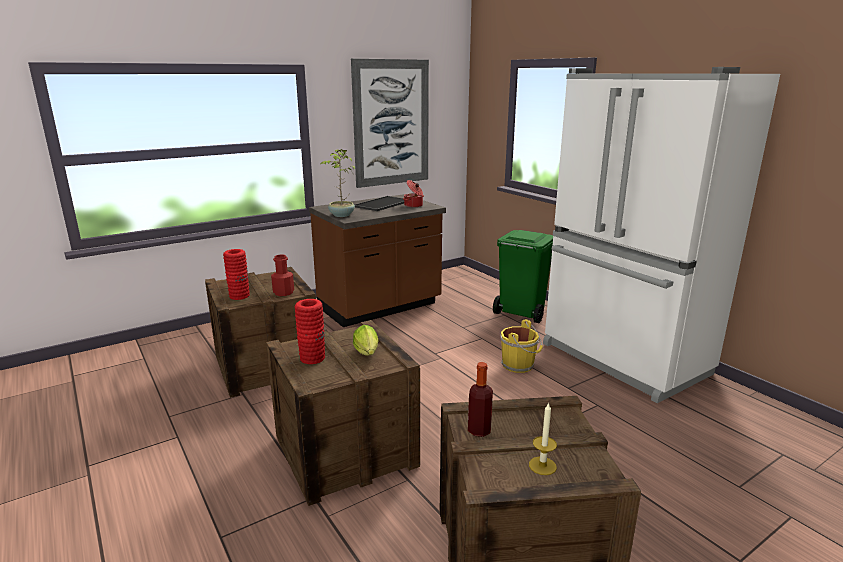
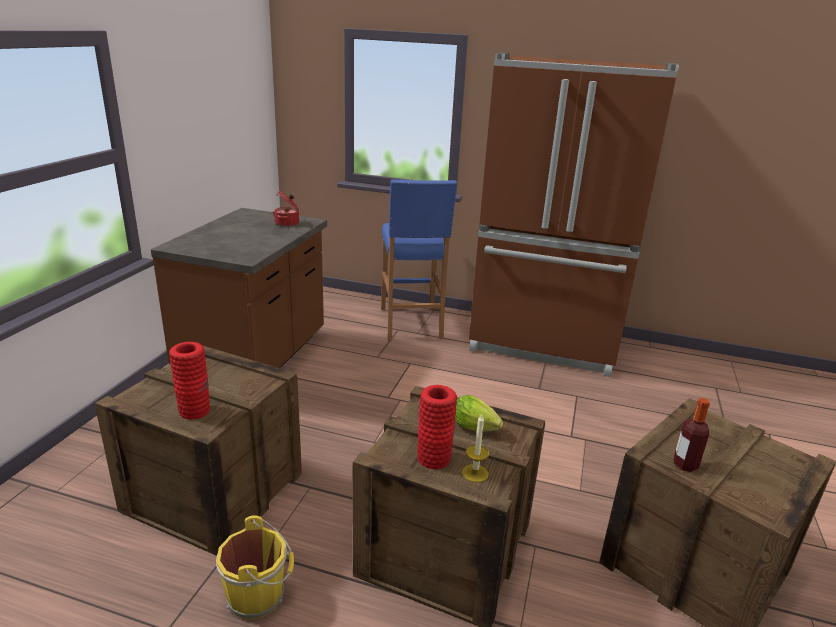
camera: 40 degrees left, 5 degrees up
red bottle [271,254,294,296] -> none
potted plant [321,149,355,217] -> none
picture [351,58,429,188] -> none
tray [354,196,404,211] -> none
green trash can [493,230,553,323] -> blue stool [381,179,457,340]
yellow bucket [500,320,543,373] -> yellow bucket moved to [216,515,294,620]
candle [529,402,557,475] -> candle moved to [462,413,489,482]
white fridge [543,67,780,403] -> brown fridge [469,53,679,377]

